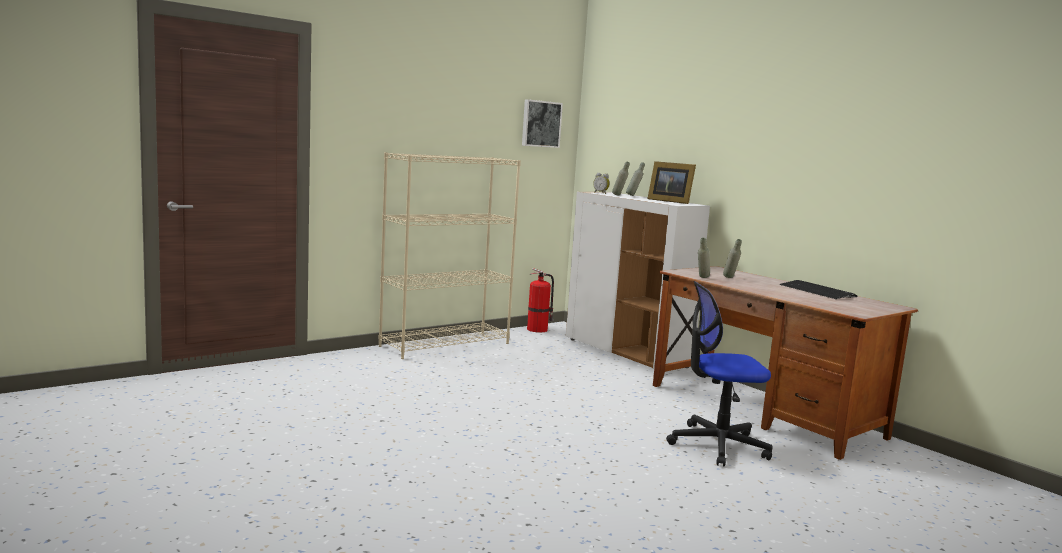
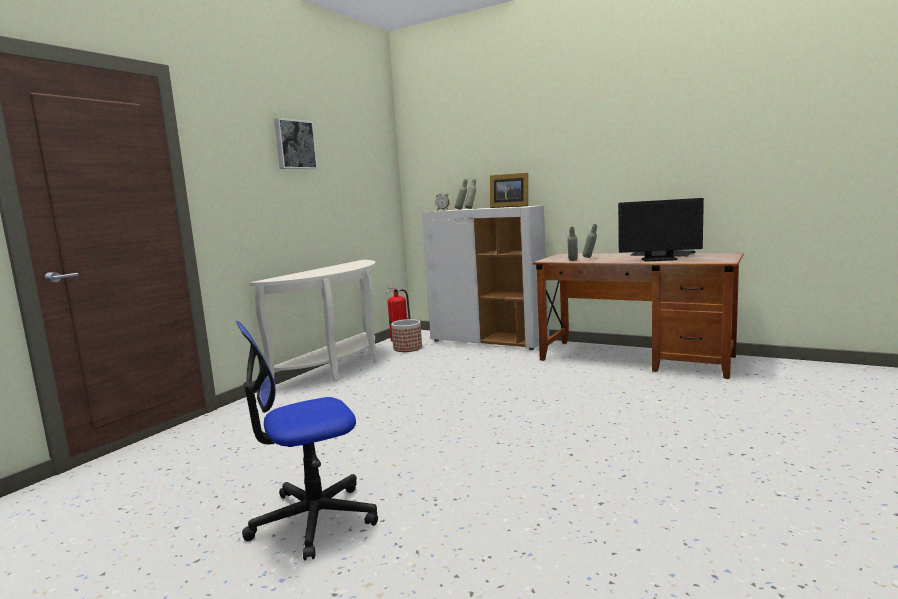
camera: 20 degrees left, 0 degrees up
beige bookcase [379,152,521,359] -> white console table [249,260,378,381]
picture [522,99,563,148] -> picture moved to [274,118,318,169]
office chair [666,281,773,467] -> office chair moved to [236,321,378,560]
none -> planter [391,319,422,352]
none -> monitor [618,198,704,261]

